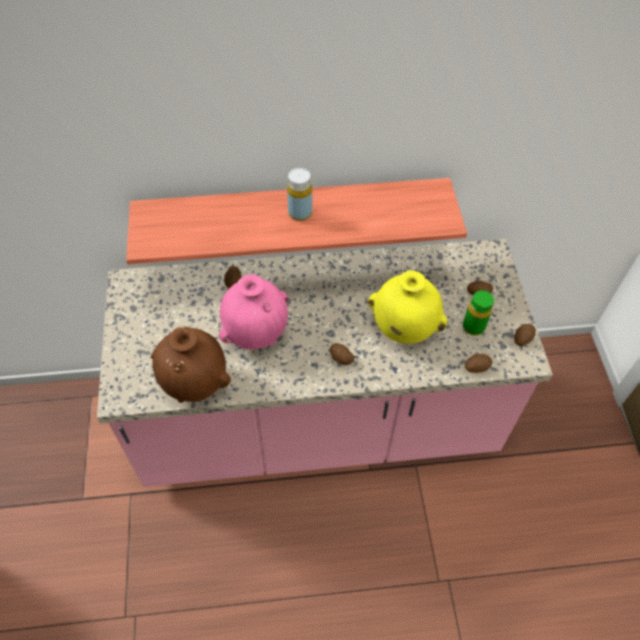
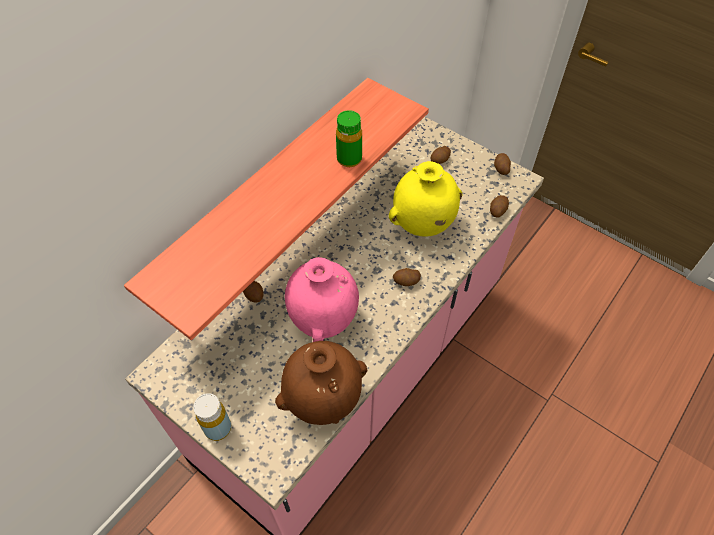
camera: 45 degrees left, 0 degrees up
yellow bottle [287,168,312,221] -> yellow bottle moved to [193,393,231,441]
green bottle [463,290,494,336] -> green bottle moved to [336,110,362,167]

